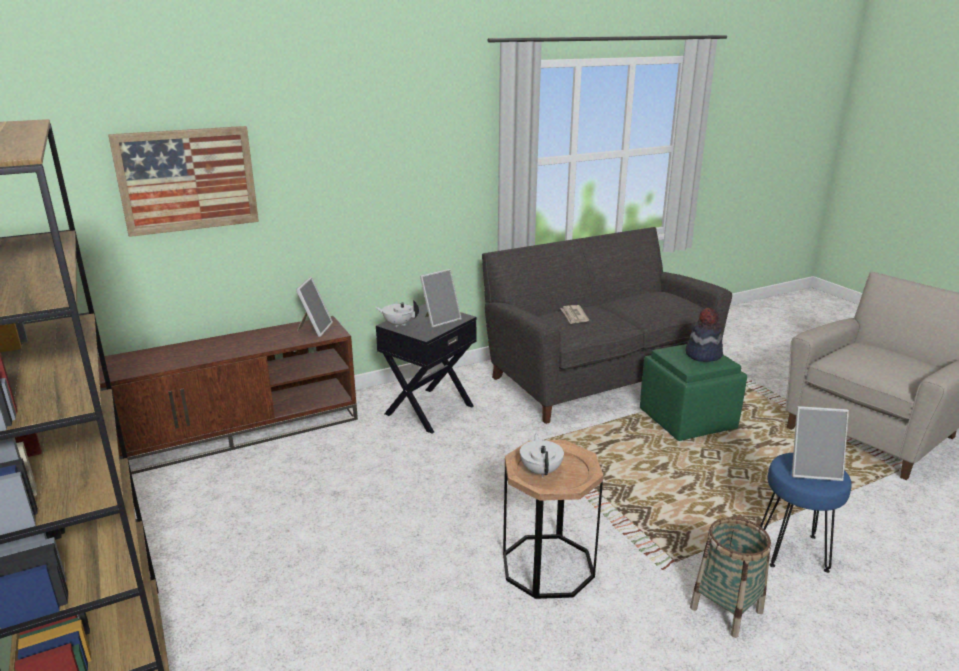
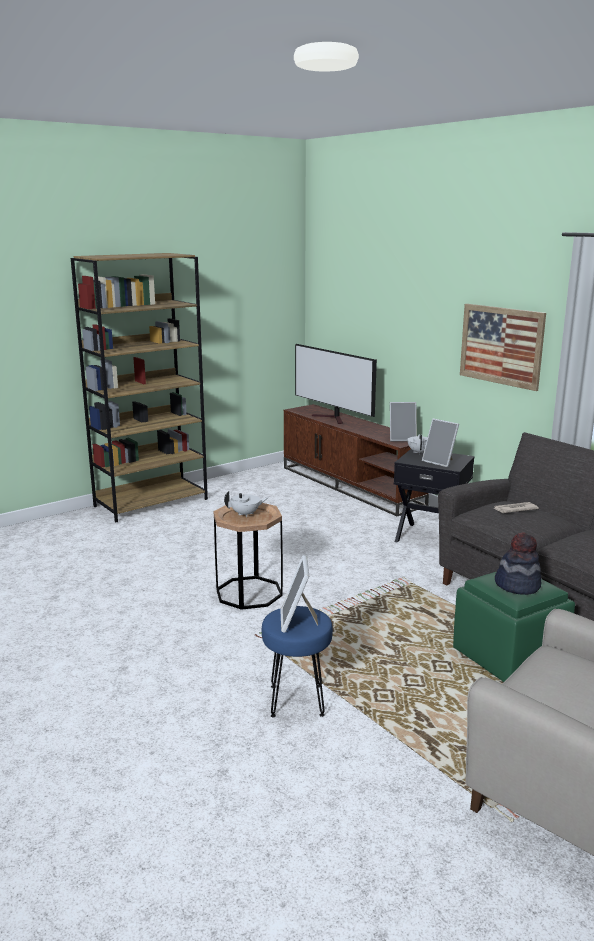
camera: 80 degrees right, 5 degrees down
picture [108,126,259,237] -> picture moved to [460,304,546,391]
basket [690,517,771,638] -> none
none -> television [295,344,377,424]

